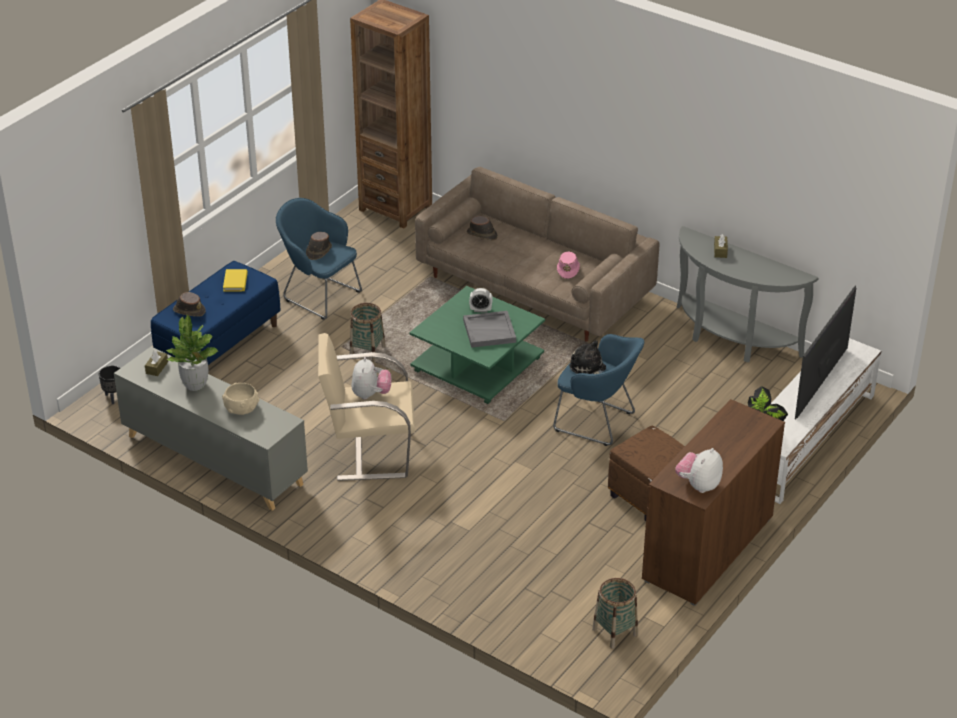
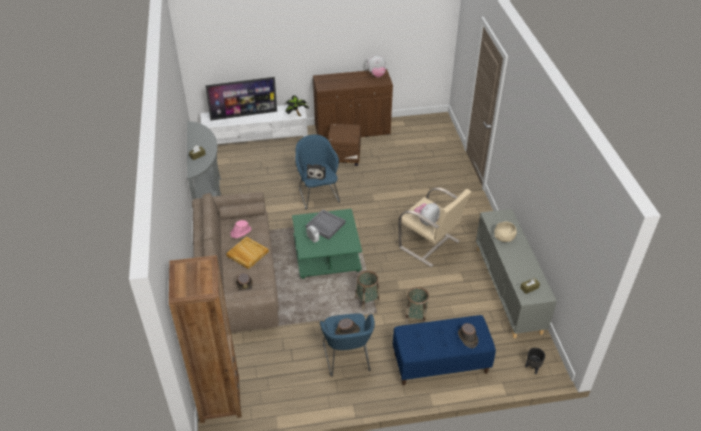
camera: 135 degrees left, 5 degrees up
potted plant [166,315,218,391] -> none
yellow book [223,269,248,292] -> none
basket [592,578,638,649] -> basket moved to [405,287,429,324]
none -> beige tray [226,236,269,269]

